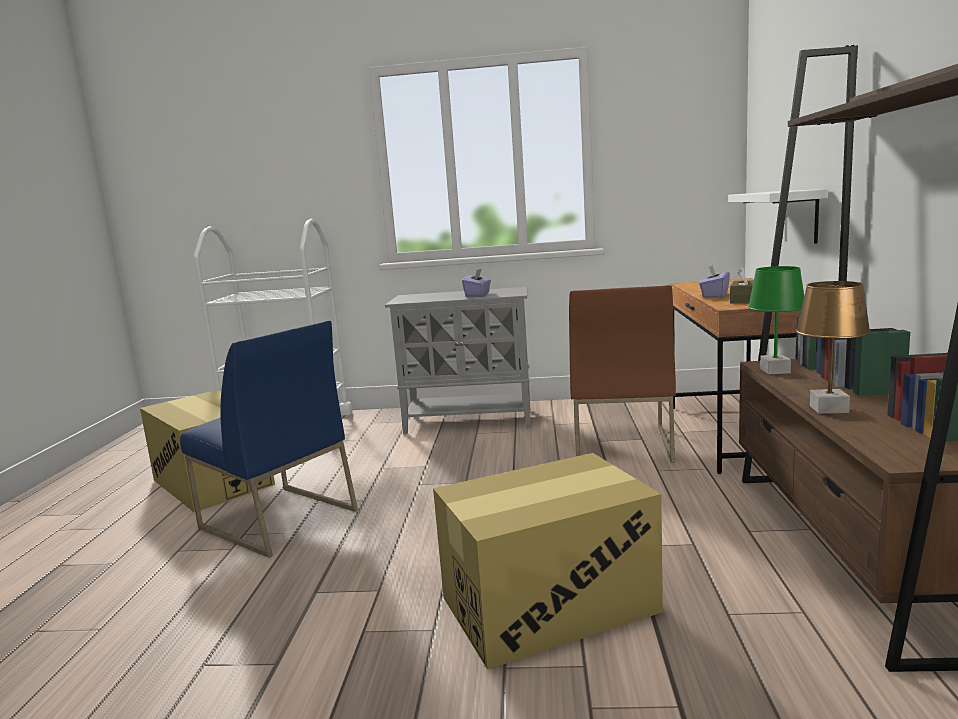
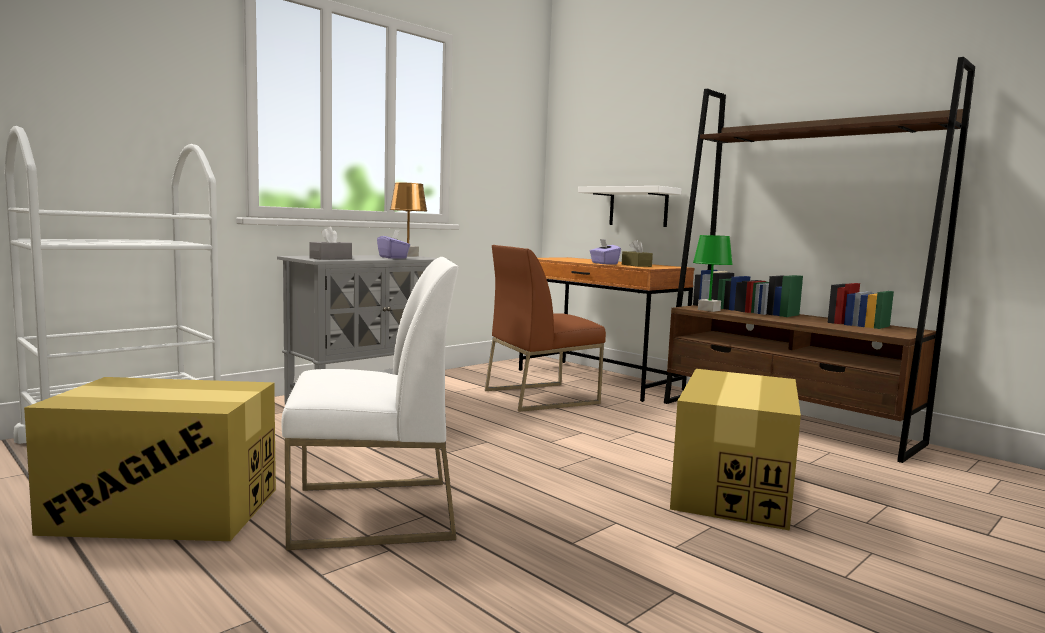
camera: 50 degrees left, 5 degrees down
blue chair [180,321,358,558] -> white chair [281,257,459,550]
brown chair [569,285,676,463] -> brown chair turned 105 degrees clockwise [485,245,606,412]
brown table lamp [796,281,871,414] -> brown table lamp moved to [390,182,427,256]
none -> grey tissue box [309,227,352,260]

